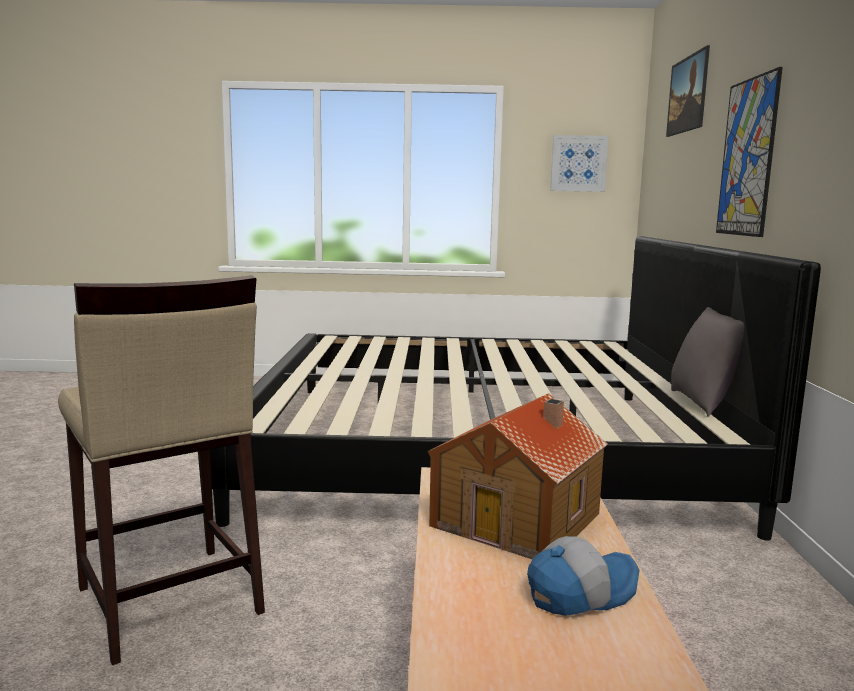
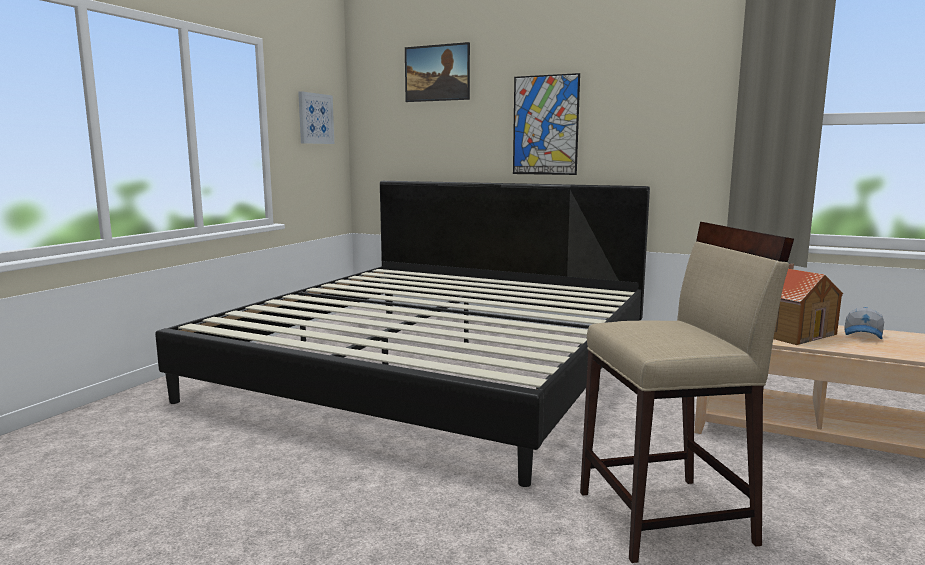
camera: 65 degrees left, 0 degrees up
cap [527,536,640,616] -> cap turned 150 degrees counterclockwise [844,307,884,339]
grey pillow [671,307,744,417] -> none

